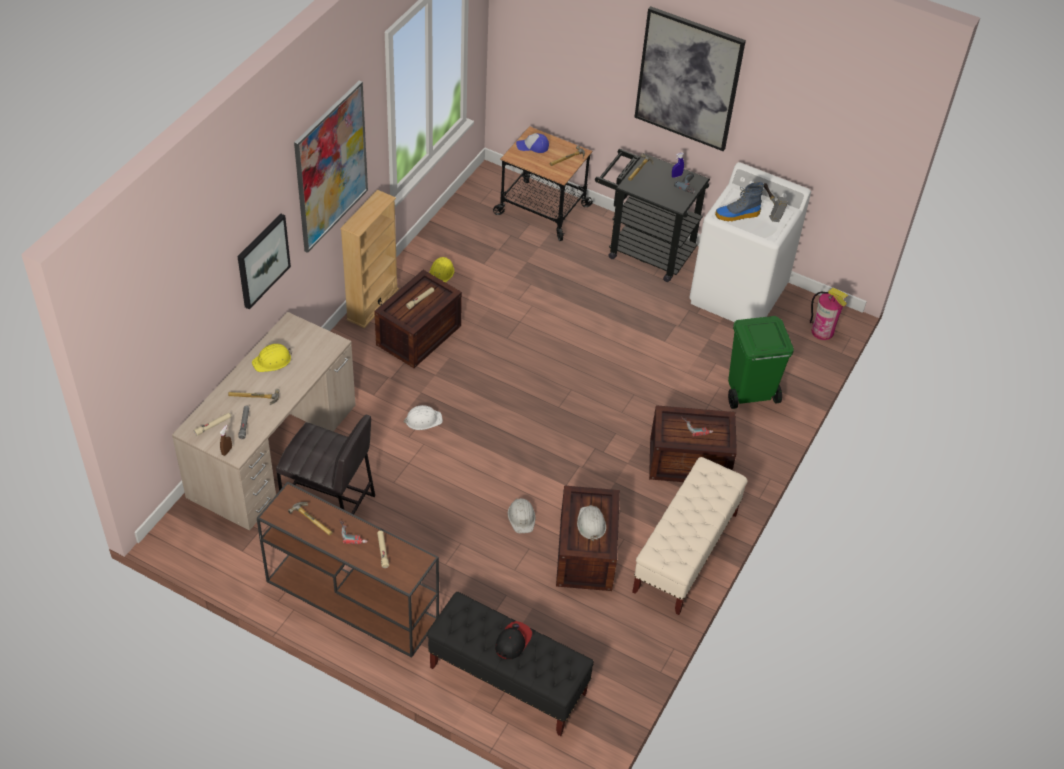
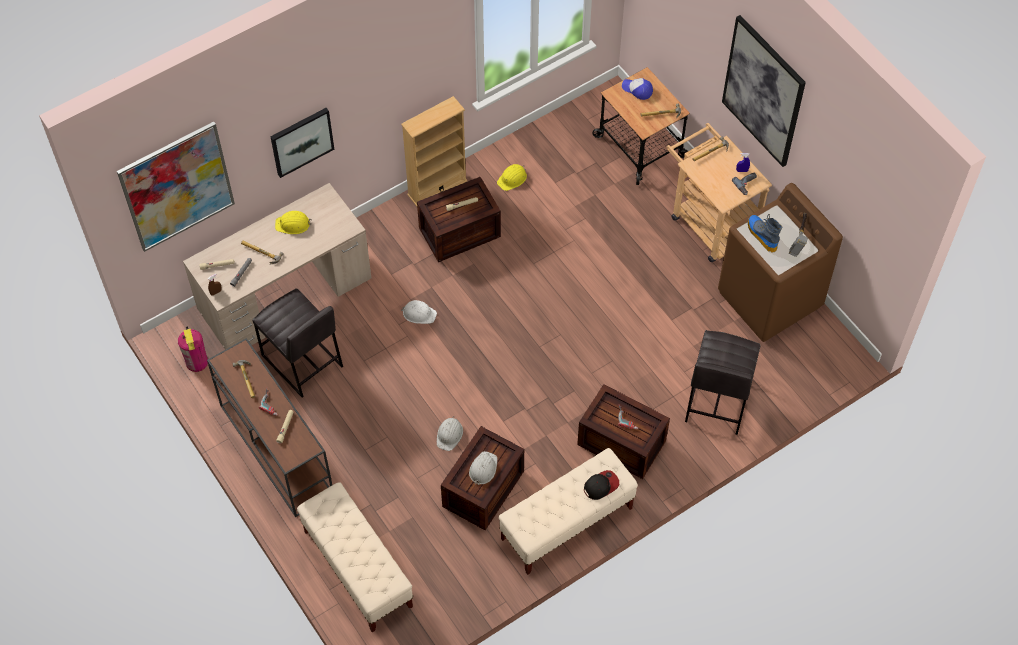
camera: 30 degrees right, 10 degrees up
picture [294,80,368,253] -> picture moved to [117,122,235,252]
black bench [427,592,594,736] -> beige bench [297,482,413,632]
cap [495,621,532,659] -> cap moved to [584,470,619,500]
black cart [595,149,710,282] -> beige cart [666,123,772,262]
white washing machine [689,162,811,322] -> brown washing machine [718,183,843,342]
boot [715,182,764,222] -> boot turned 45 degrees clockwise [748,214,782,252]
green trash can [728,316,794,409] -> grey stool [685,330,761,435]
fire extinguisher [809,288,848,340] -> fire extinguisher moved to [178,326,208,372]

